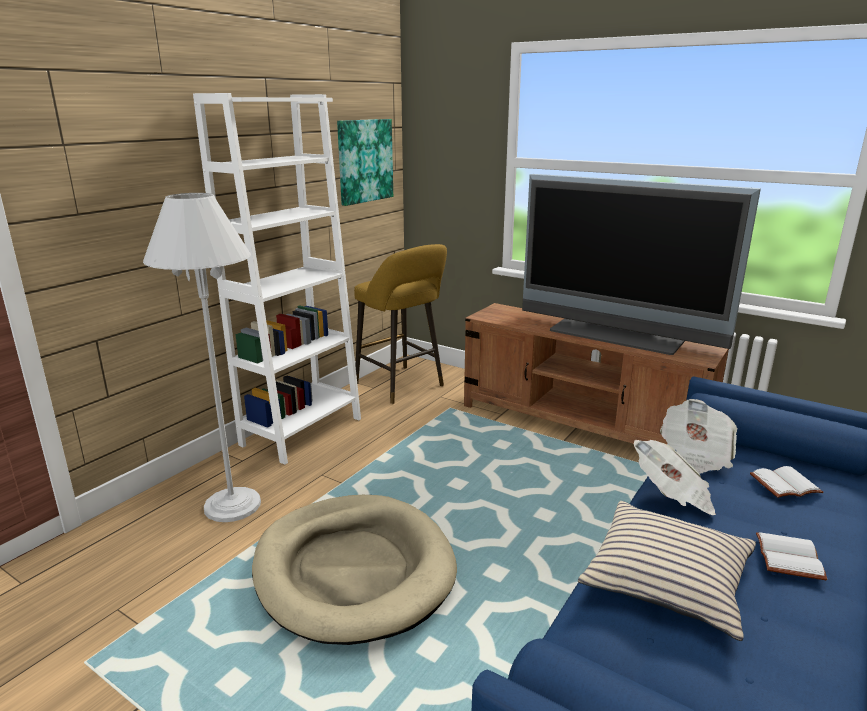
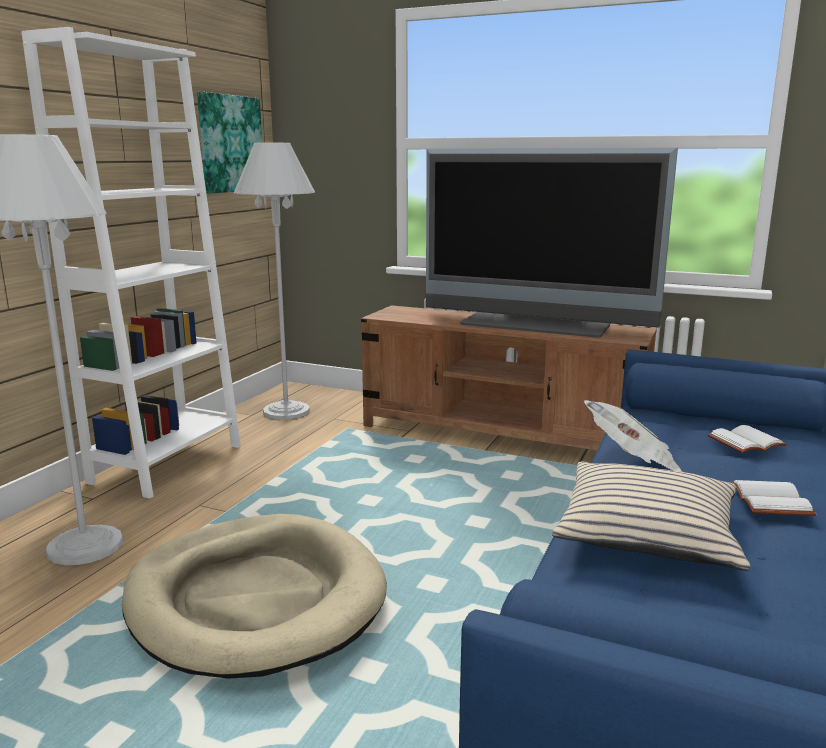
camera: 10 degrees left, 5 degrees down
yellow stool [354,244,447,404] -> white floor lamp [234,143,315,420]
newspaper [660,399,737,474] -> none

